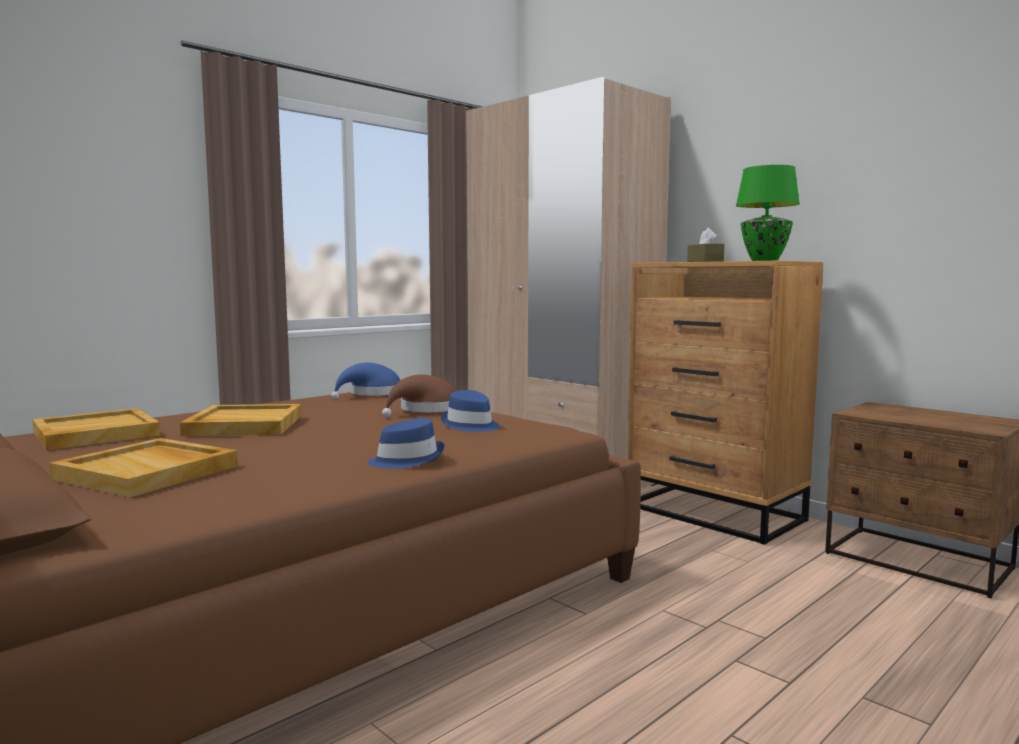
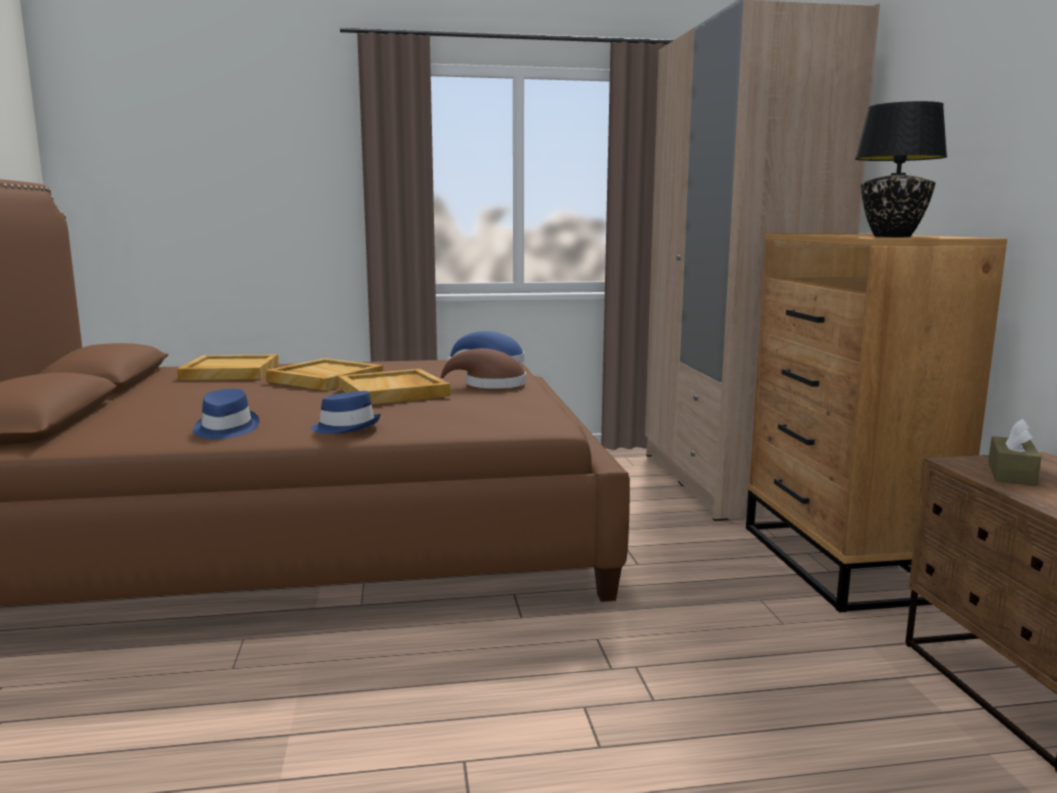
camera: 35 degrees right, 5 degrees up
beige tray [49,438,238,498] -> beige tray moved to [338,369,450,404]
blue hat [441,390,500,432] -> blue hat moved to [193,389,259,439]
brown tissue box [687,228,724,262] -> brown tissue box moved to [988,419,1041,486]
green table lamp [736,165,800,261] -> black table lamp [855,101,947,237]

